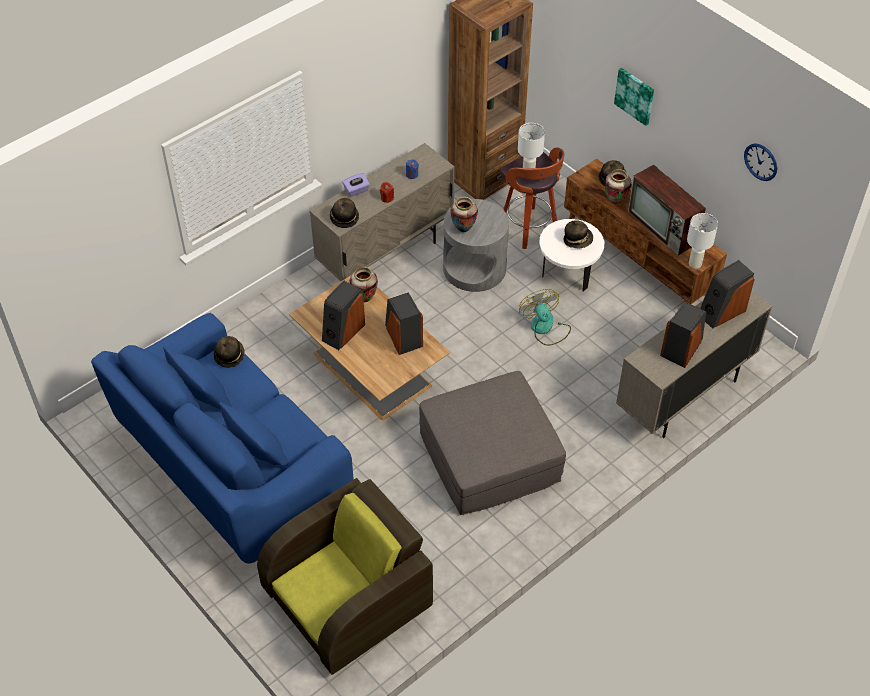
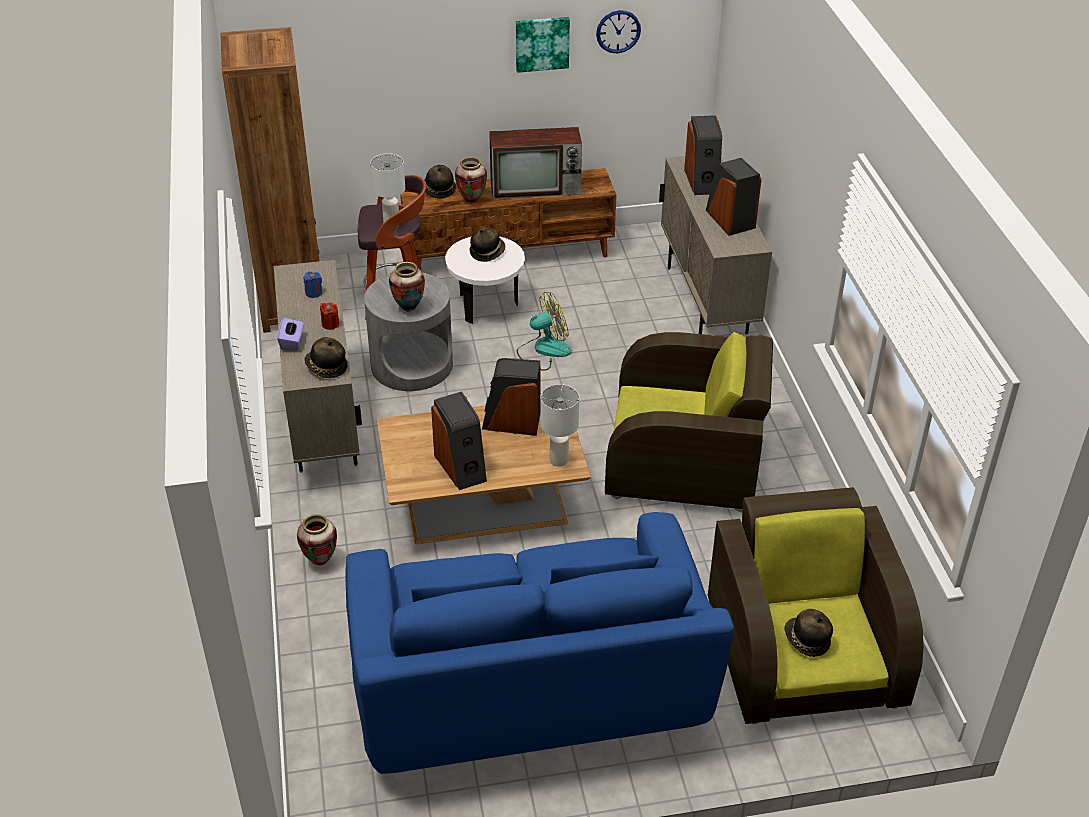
camera: 60 degrees left, 10 degrees down
hat [214,336,245,368] -> hat moved to [784,609,833,657]
vase [349,267,378,302] -> vase moved to [297,514,337,566]
grey ottoman [419,371,566,515] -> brown armchair [605,332,773,512]
fan [519,289,571,346] -> fan turned 150 degrees clockwise [517,292,572,371]
picture [614,68,654,126] -> picture moved to [516,17,570,73]
white table lamp [687,213,718,269] -> white table lamp moved to [540,384,579,466]

